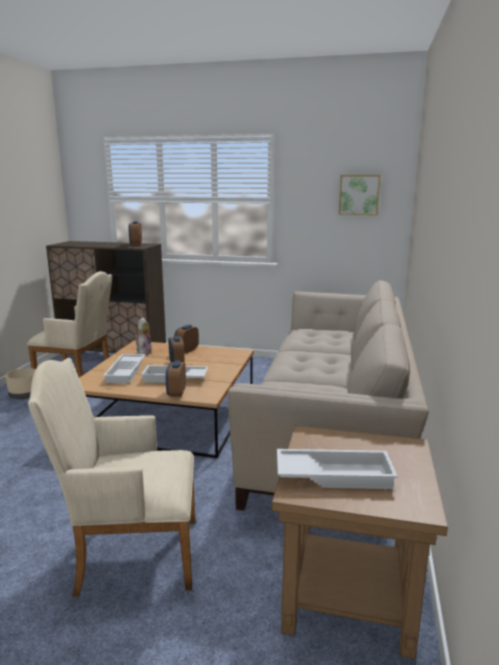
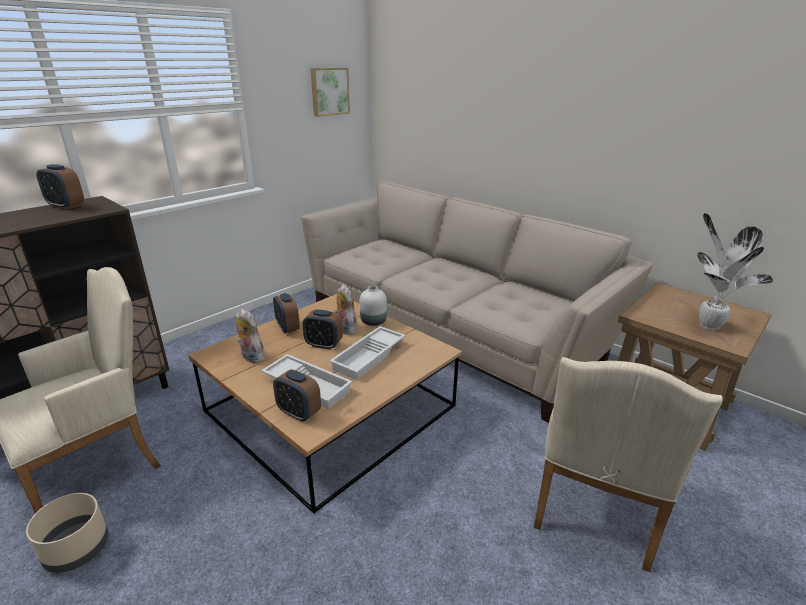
camera: 60 degrees left, 10 degrees up
alarm clock [166,361,186,397] -> alarm clock moved to [273,369,321,422]
white tray [277,449,398,489] -> potted plant [697,213,773,330]
none -> plush toy [334,285,358,335]
none -> white vase [360,286,387,326]

